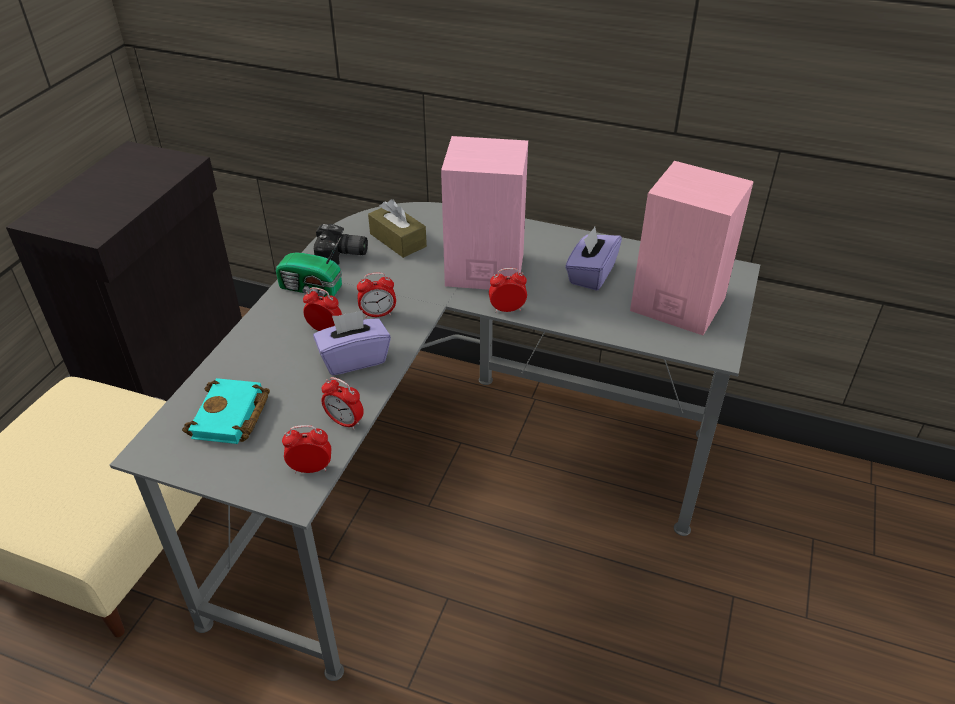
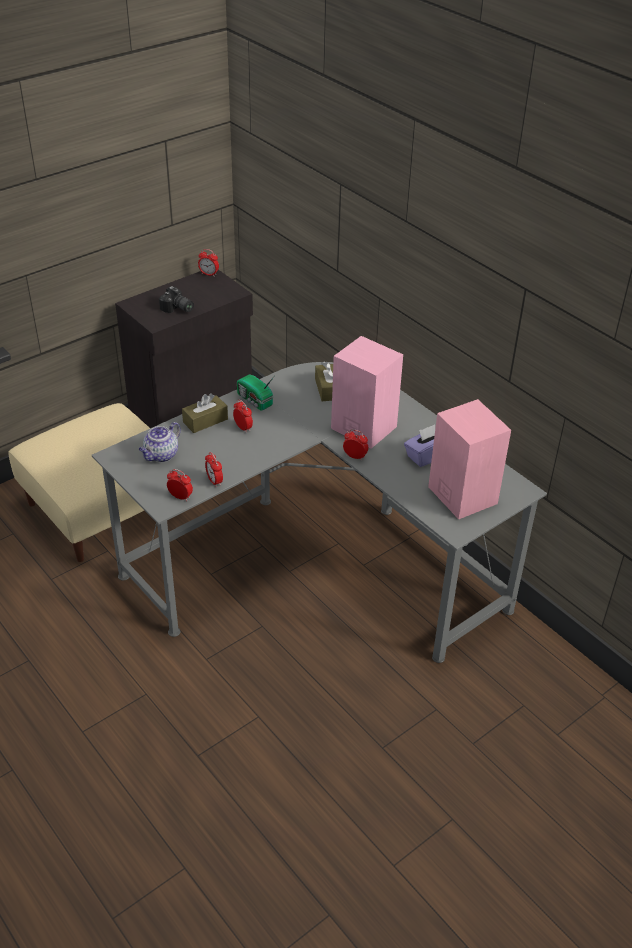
camera: 30 degrees right, 0 degrees up
turquoise book [182,378,270,444] -> teapot [139,422,181,462]
purple tissue box [313,310,391,375] -> none
camera [314,224,368,265] -> camera moved to [159,286,194,313]
alarm clock [357,273,396,318] -> alarm clock moved to [198,249,219,277]
none -> brown tissue box [182,393,228,433]

